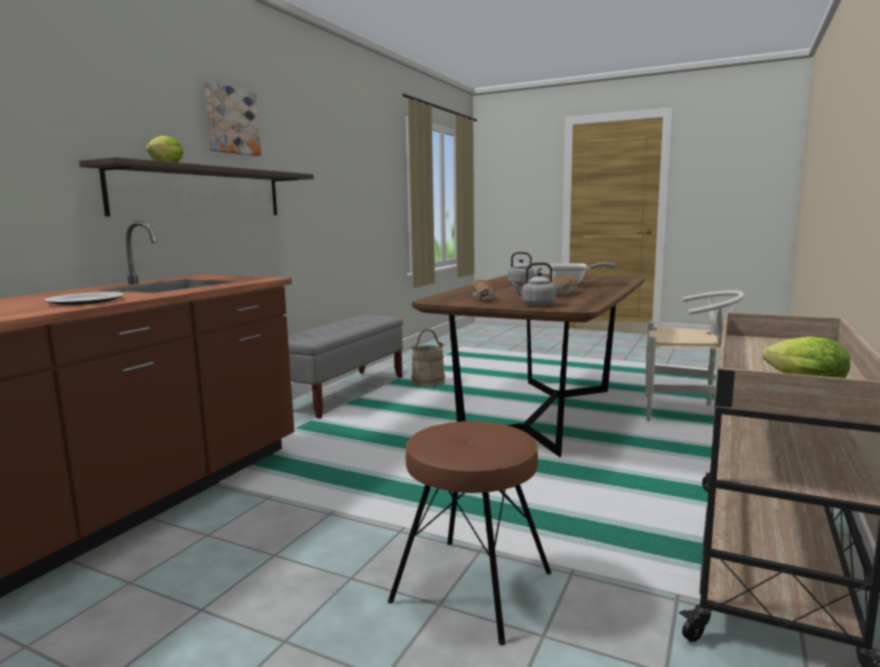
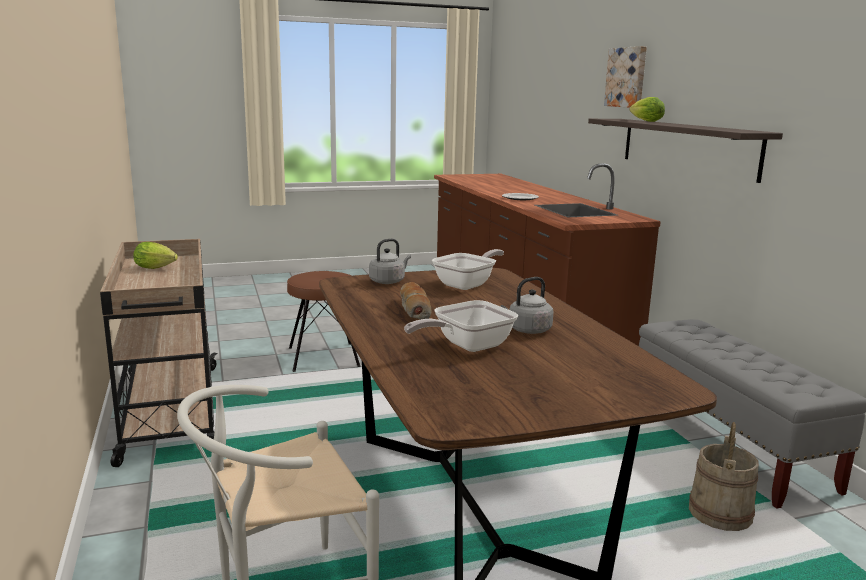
camera: 135 degrees right, 5 degrees up
picture [204,81,261,156] -> picture moved to [604,46,647,107]
bread [471,280,496,302] -> frying pan [432,249,504,290]

